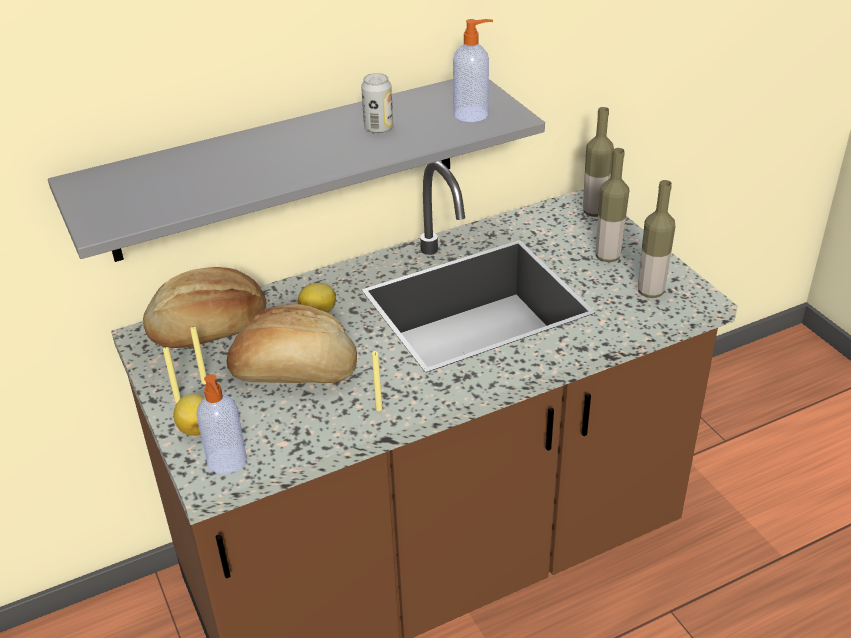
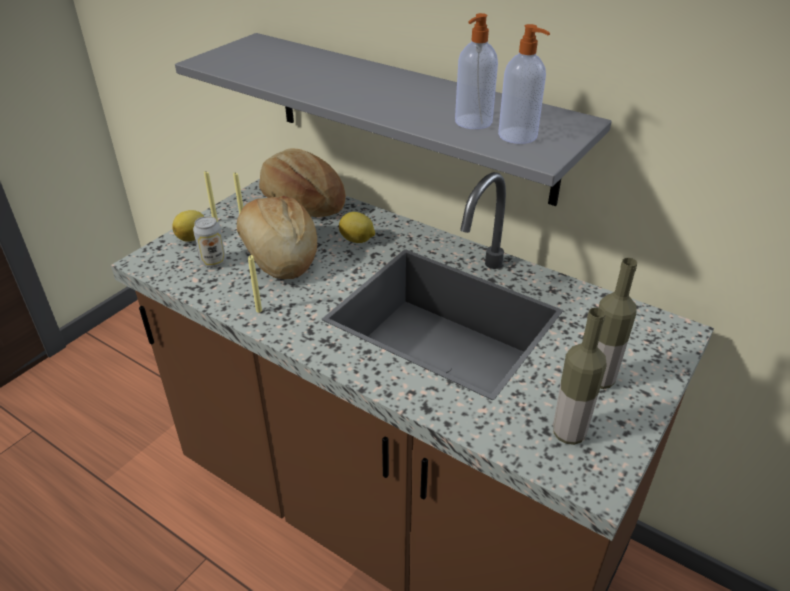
camera: 60 degrees right, 0 degrees up
soap dispenser [197,374,247,474] -> soap dispenser moved to [455,13,498,129]
can [361,73,393,134] -> can moved to [193,216,226,267]
bottle [583,107,614,217] -> none

